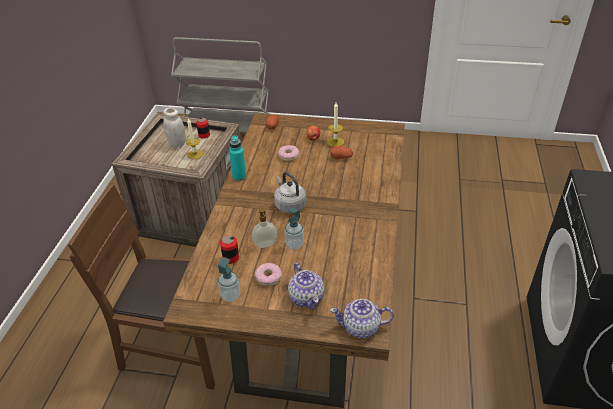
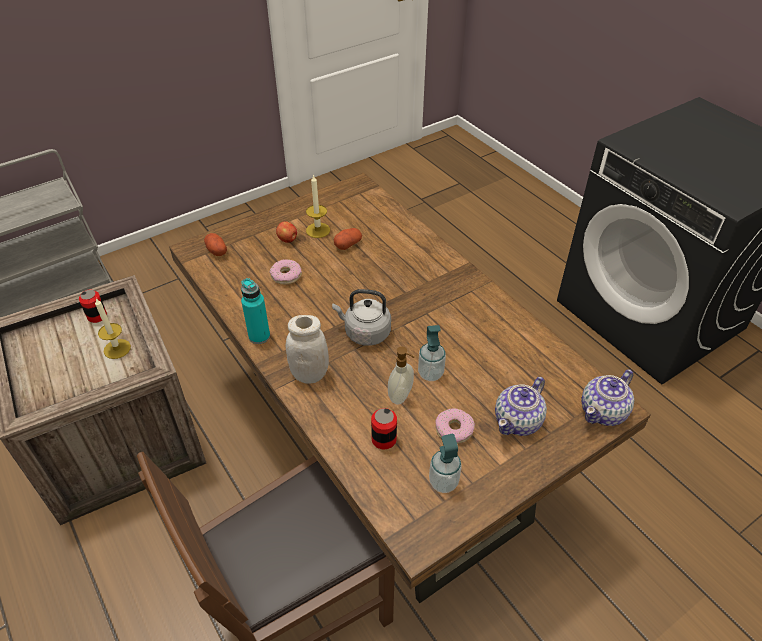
camera: 45 degrees left, 5 degrees up
white jar [163,108,186,147] -> white jar moved to [286,315,329,383]
teapot [288,262,325,309] -> teapot turned 105 degrees clockwise [495,377,547,436]

